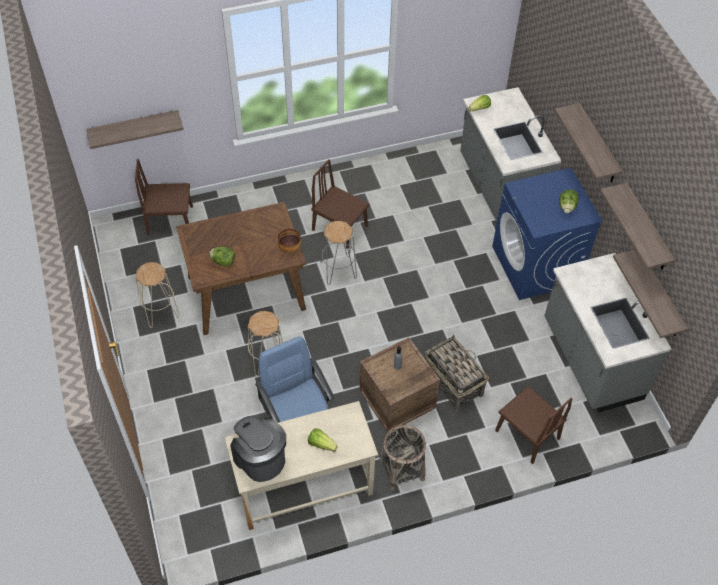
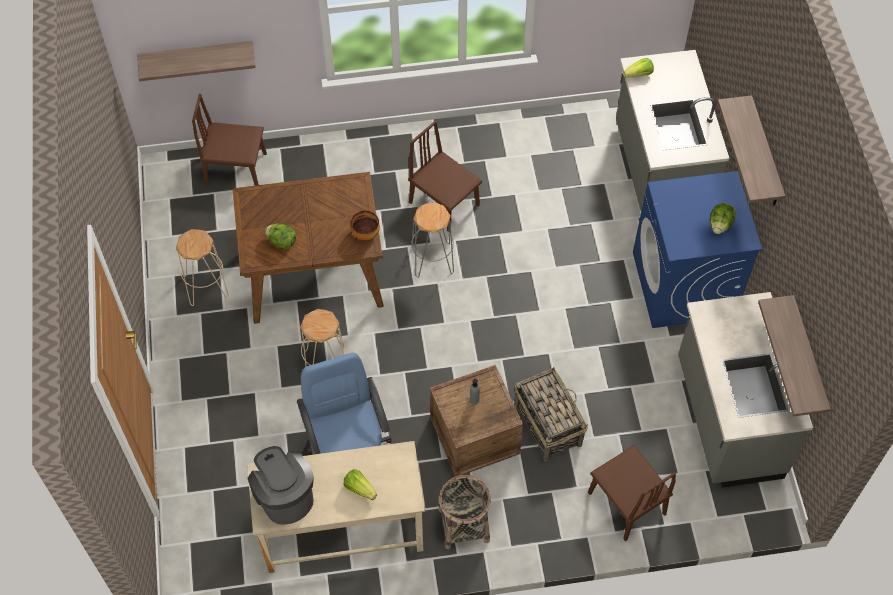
camera: 10 degrees right, 5 degrees up
shelf [600,183,675,270] -> none

